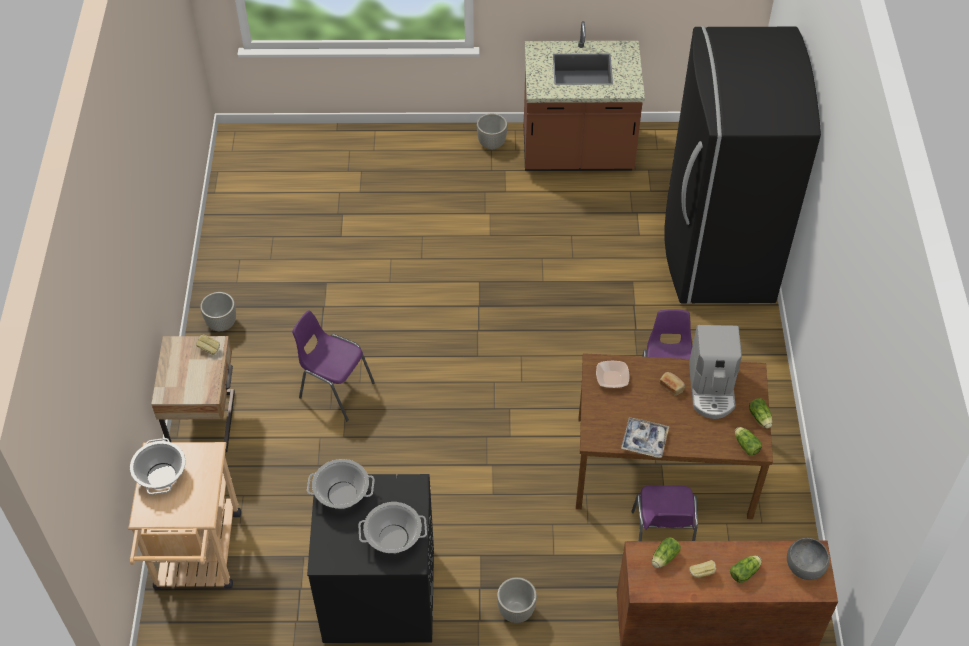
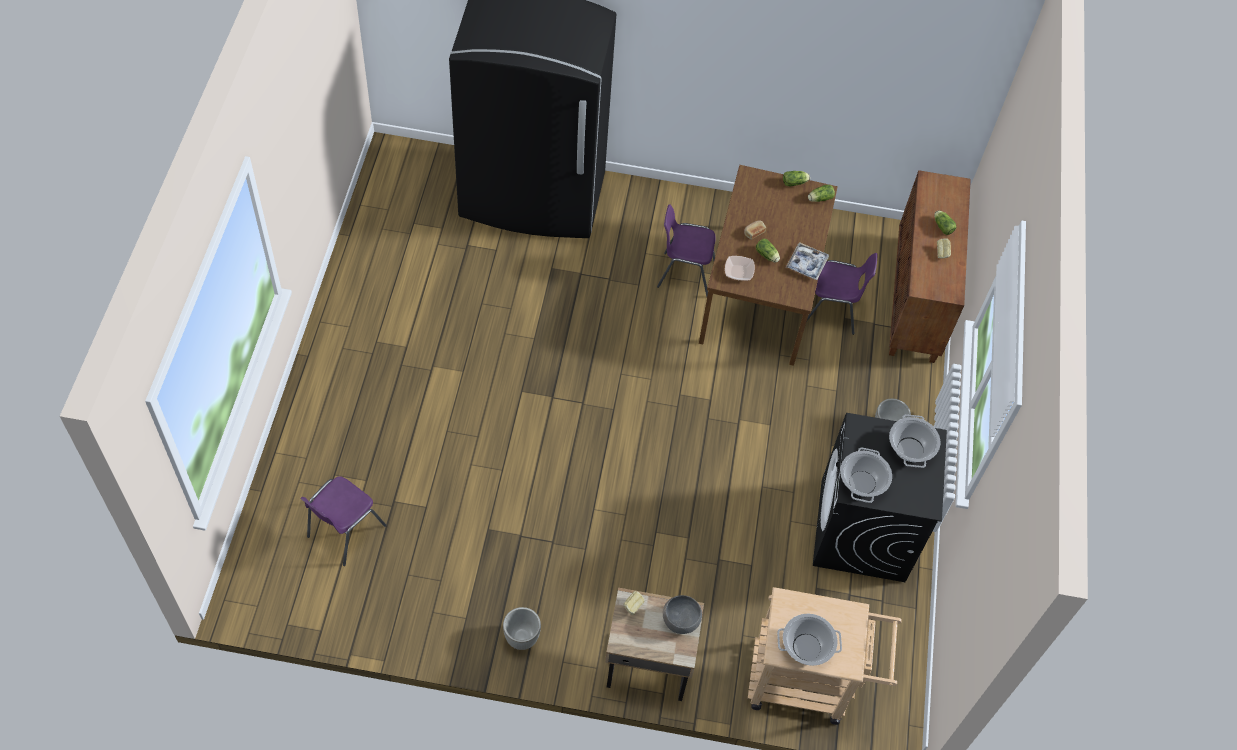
camera: 85 degrees left, 5 degrees up
purple chair [292,310,375,421] -> purple chair moved to [300,476,387,566]
grey planter [477,113,507,149] -> none
brown counter [524,21,645,171] -> none
lettuce [652,537,681,568] -> lettuce moved to [756,239,780,262]
coffee machine [689,325,742,419] -> none
grey bowl [787,538,829,580] -> grey bowl moved to [663,595,702,634]

